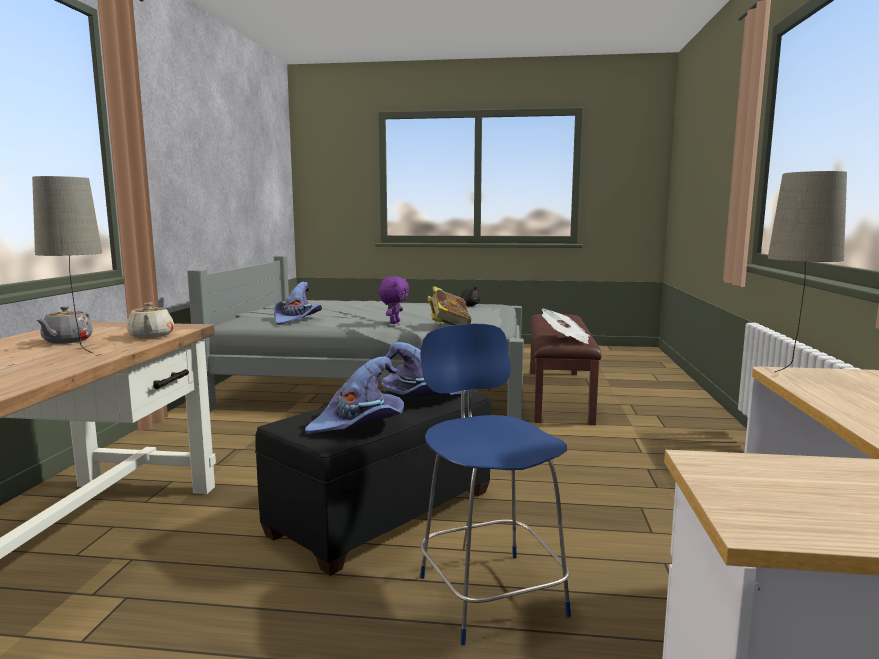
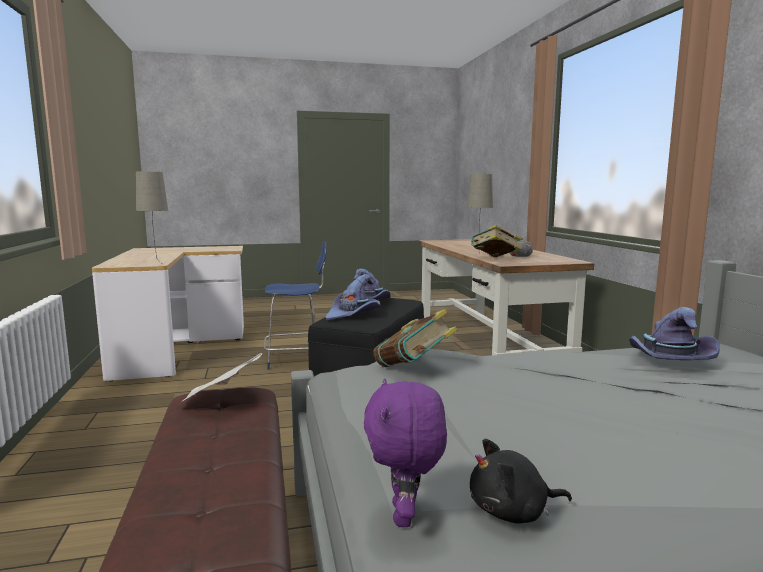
camera: 160 degrees right, 0 degrees up
beige teapot [127,303,174,339] -> book [471,225,521,257]
purple plush toy [378,276,409,324] -> purple plush toy moved to [364,379,447,527]
blue chair [420,324,571,646] -> blue chair turned 60 degrees counterclockwise [263,242,326,370]

